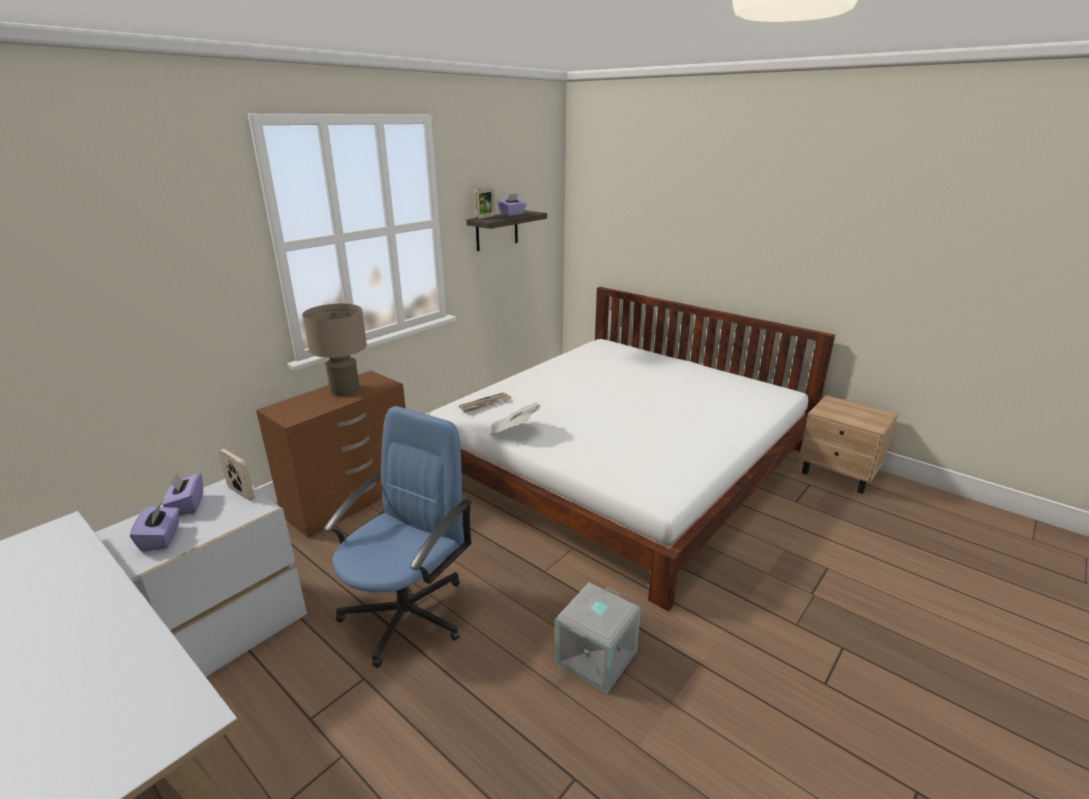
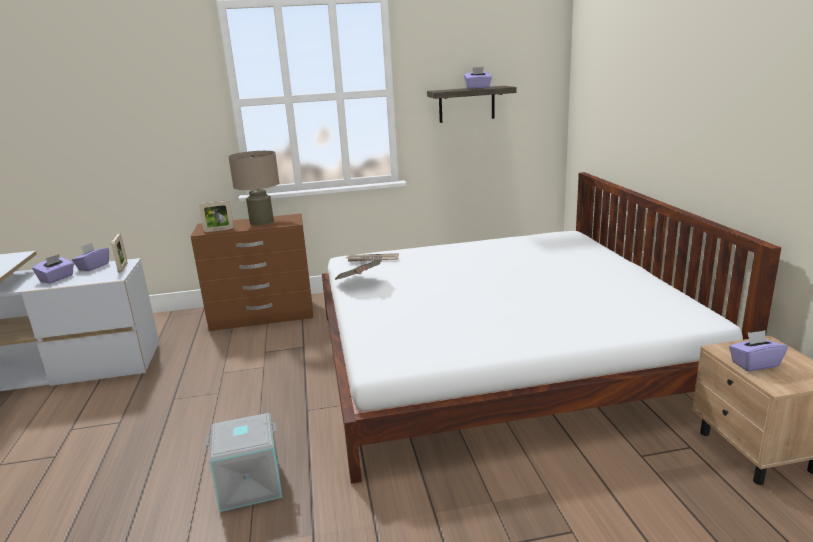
camera: 40 degrees right, 5 degrees down
blue office chair [324,406,472,668] -> none
picture frame [474,187,495,219] -> picture frame moved to [199,200,233,232]
none -> purple tissue box [729,330,788,371]

